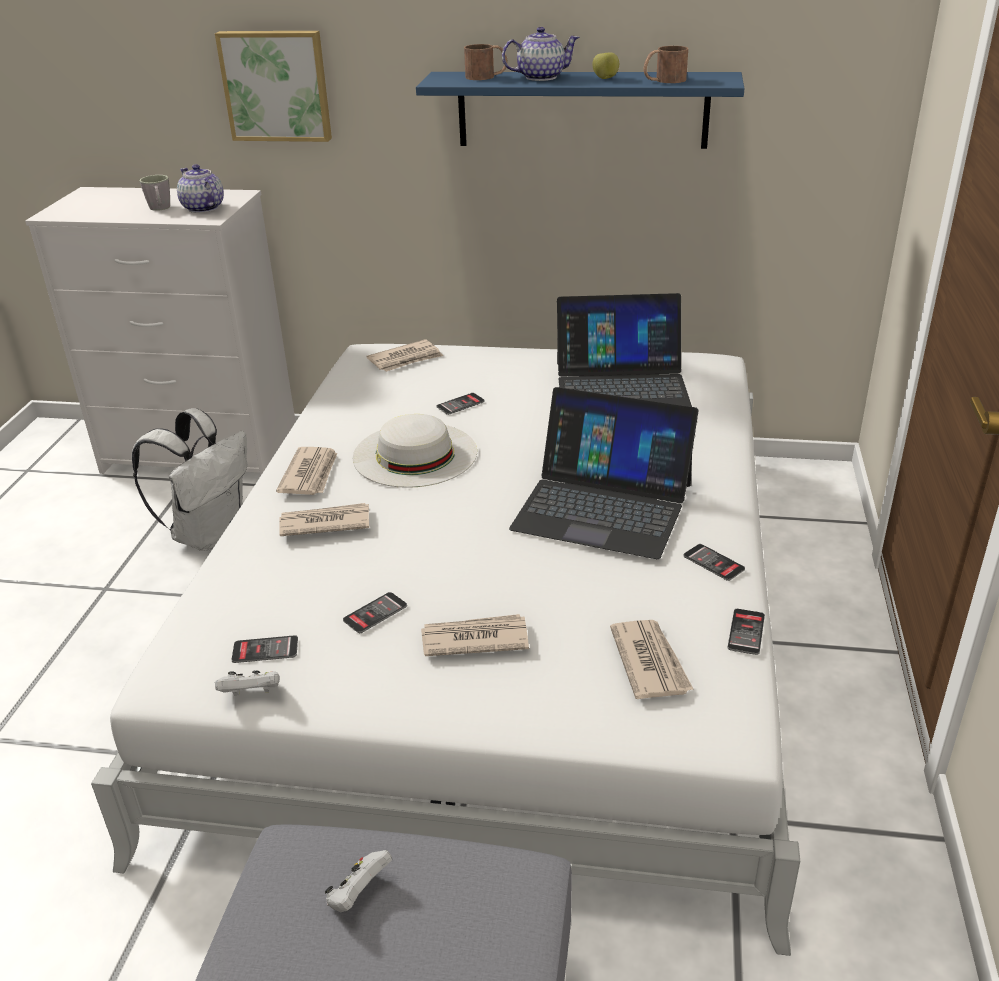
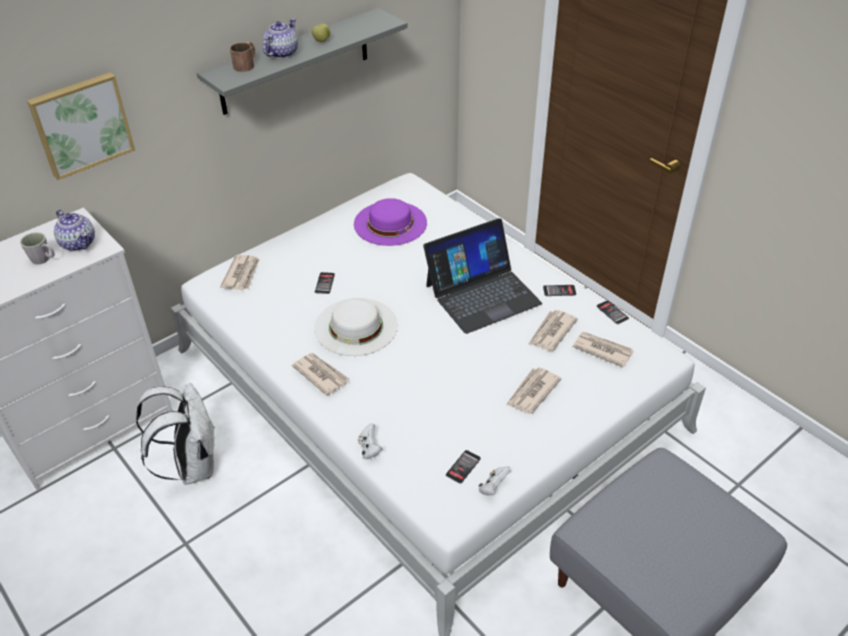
camera: 50 degrees left, 10 degrees up
teapot [177,164,224,213] -> teapot turned 135 degrees counterclockwise [54,210,95,251]
newspaper [279,503,369,536] -> newspaper moved to [529,310,578,351]
white game controller [325,850,392,912] -> white game controller moved to [358,424,382,459]
phone [343,592,407,633] -> none
blue shelf [416,72,745,149] -> grey shelf [197,8,408,115]
laptop [557,293,692,407] -> purple hat [354,198,427,246]
brown mug [643,46,688,83] -> none

